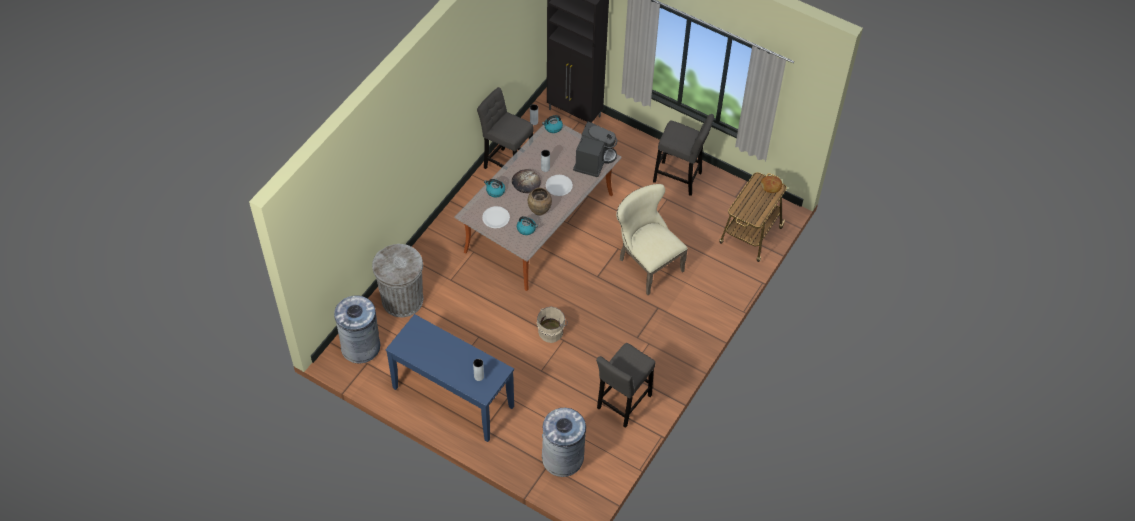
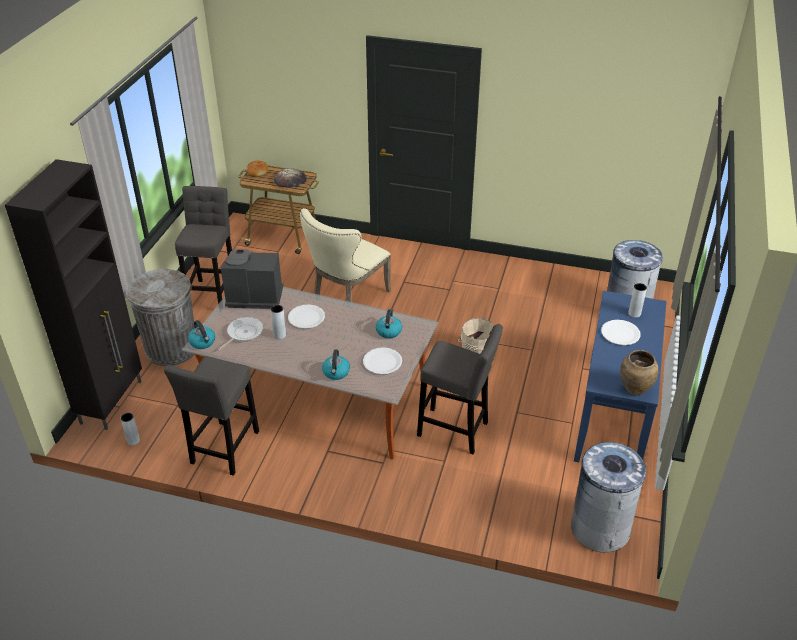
camera: 105 degrees left, 15 degrees down
grey trash can [372,244,423,317] -> grey trash can moved to [126,269,195,366]
bread [512,169,541,193] -> bread moved to [274,168,307,187]
brown vase [528,188,552,216] -> brown vase moved to [620,350,659,395]
grey stool [596,343,655,428] -> grey stool moved to [417,324,503,454]
none -> frying pan [217,317,263,351]
none -> white plate [601,320,641,345]

